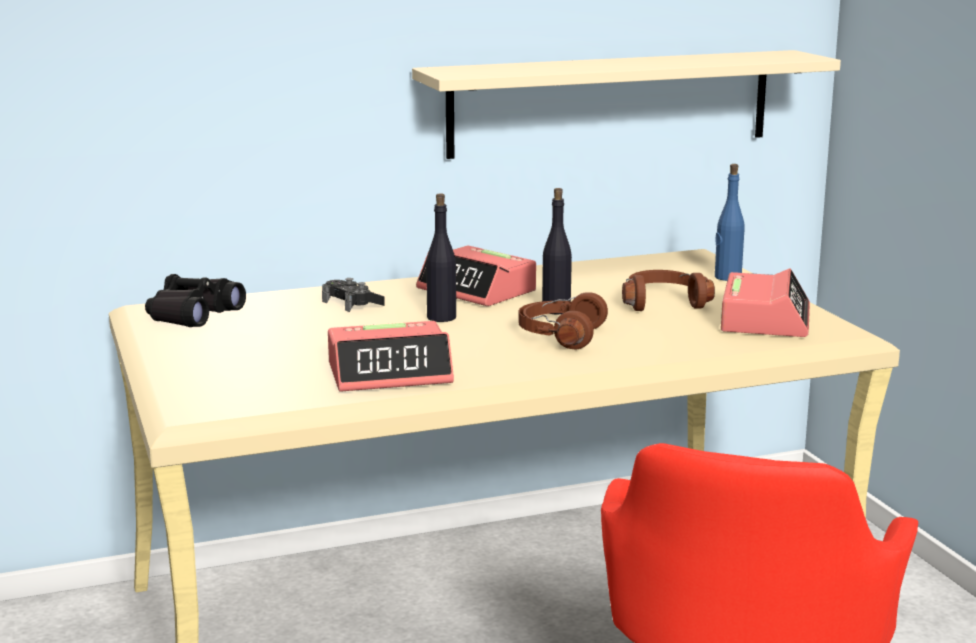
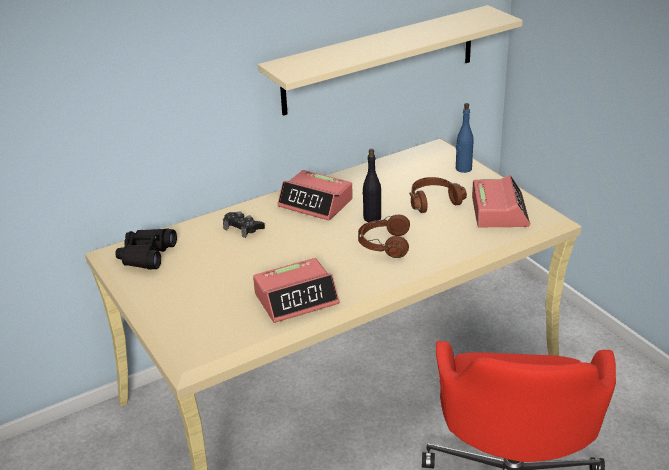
camera: 10 degrees left, 15 degrees up
black bottle [426,193,456,322] -> none

